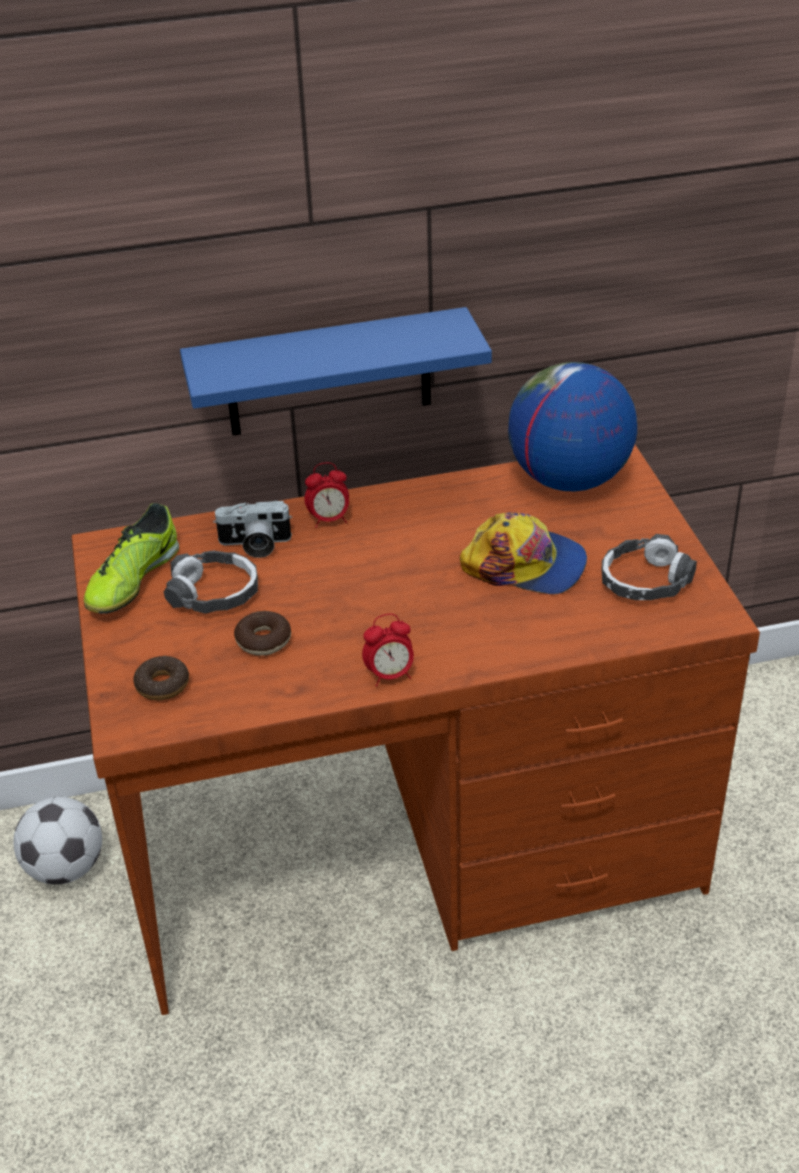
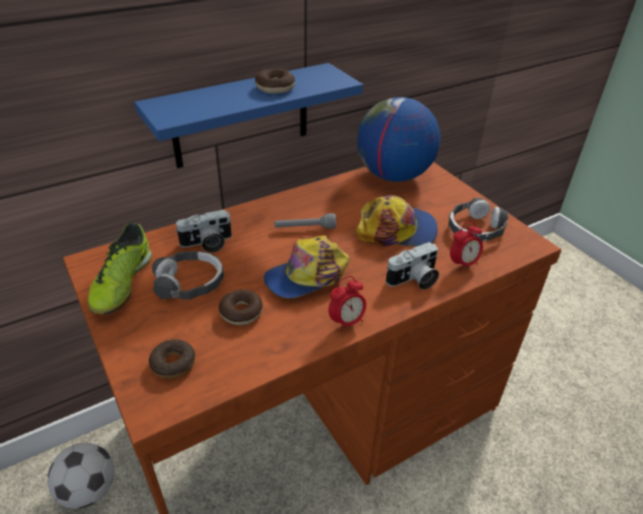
camera: 20 degrees left, 0 degrees up
alarm clock [304,462,349,528] -> alarm clock moved to [450,221,483,272]
none -> donut [255,68,295,94]
none -> cap [264,235,350,298]
none -> grey flashlight [274,213,336,229]
none -> camera [386,242,439,290]

